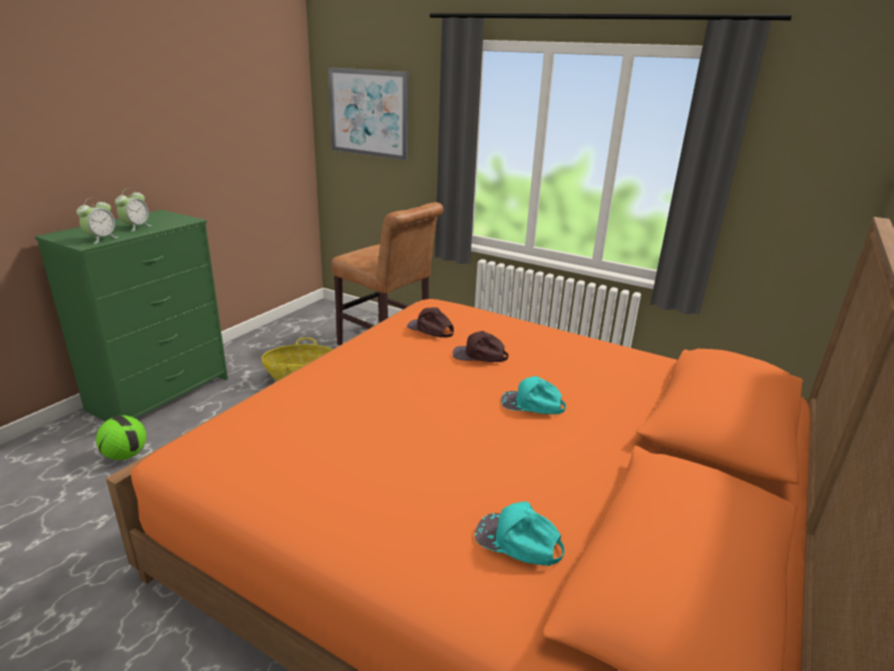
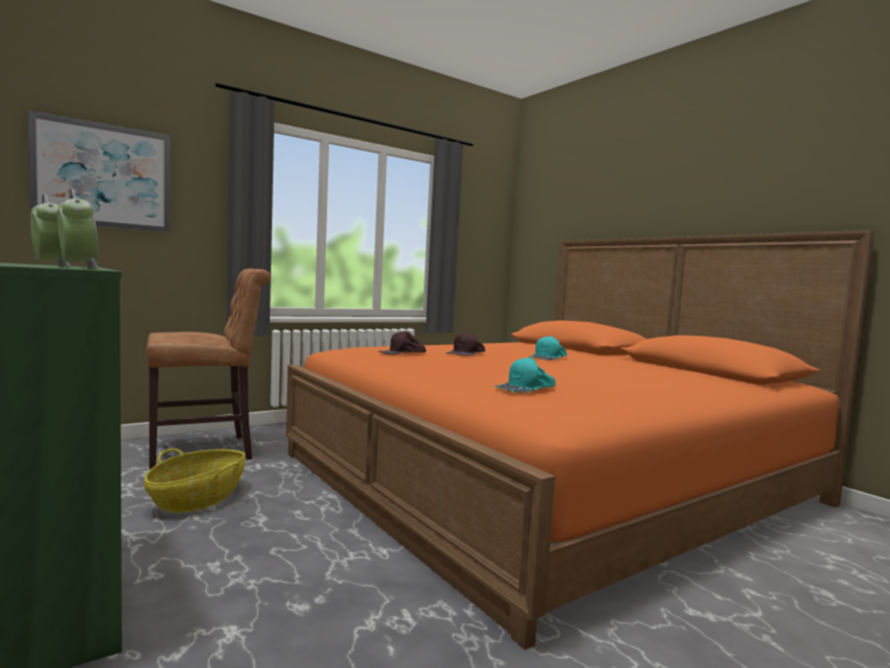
camera: 65 degrees left, 20 degrees down
football [96,415,146,460] -> none
turquoise cap [475,501,565,566] -> turquoise cap moved to [495,357,556,393]

